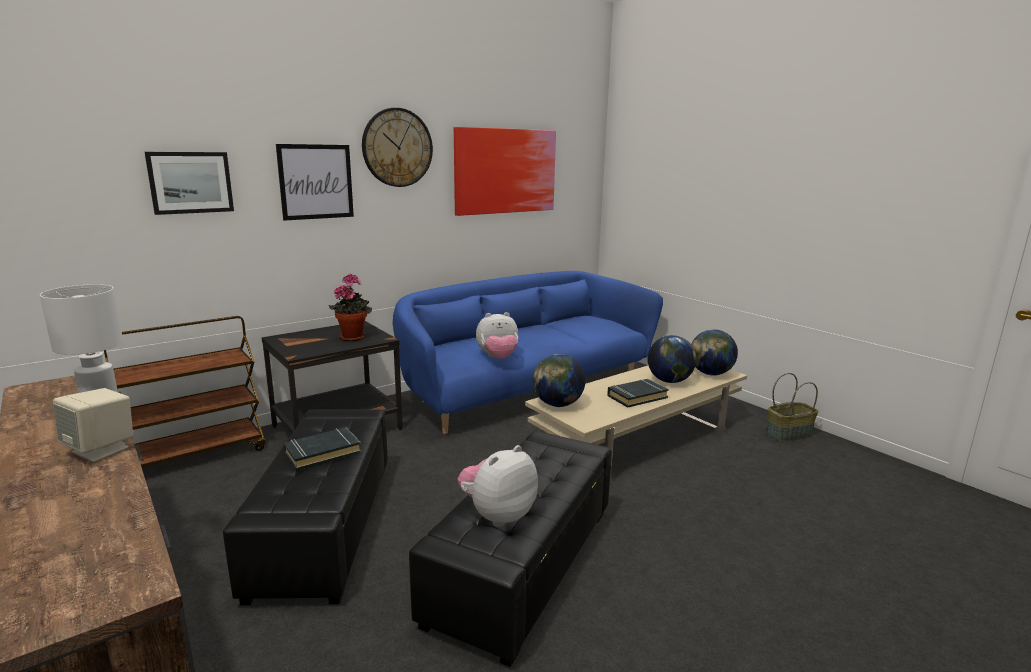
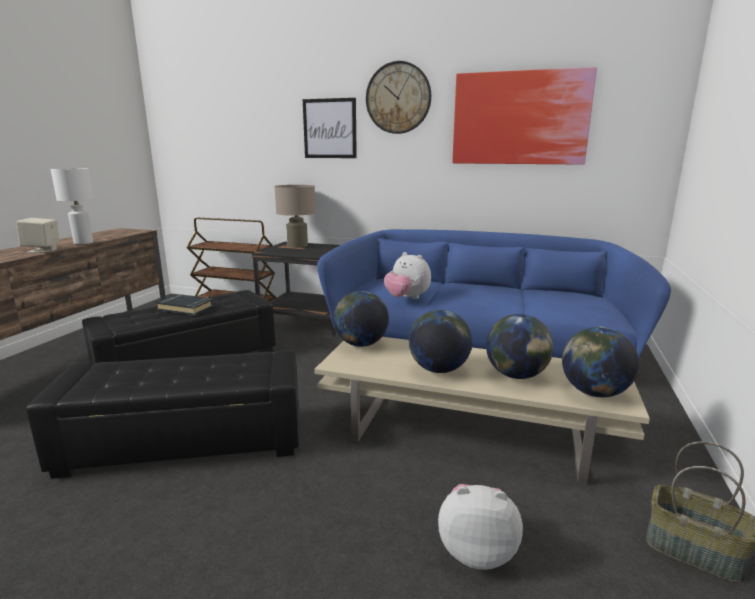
camera: 55 degrees right, 0 degrees up
picture [145,152,234,215] -> none
potted plant [329,274,372,341] -> none
plush toy [458,445,538,527] -> plush toy moved to [438,484,523,570]
black book [607,379,669,408] -> globe [409,310,472,373]
none -> beige table lamp [274,185,316,248]

